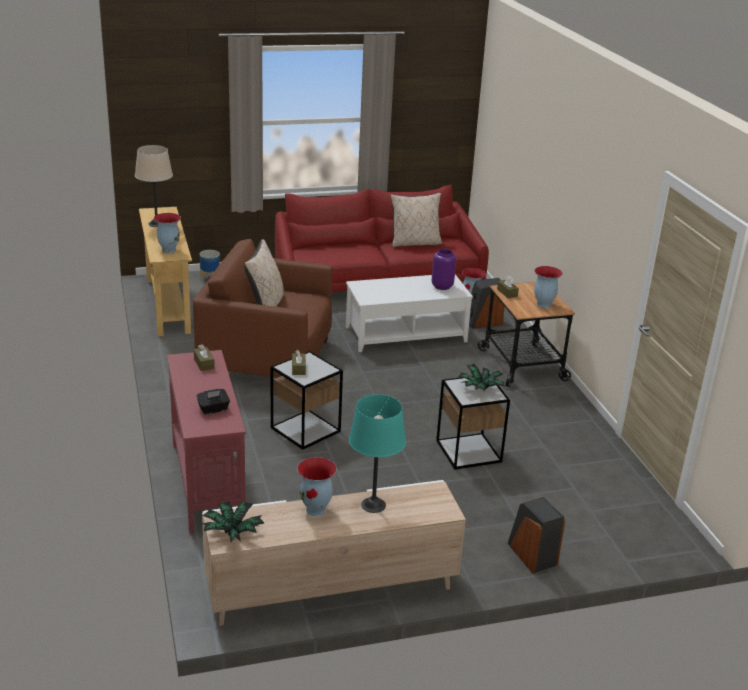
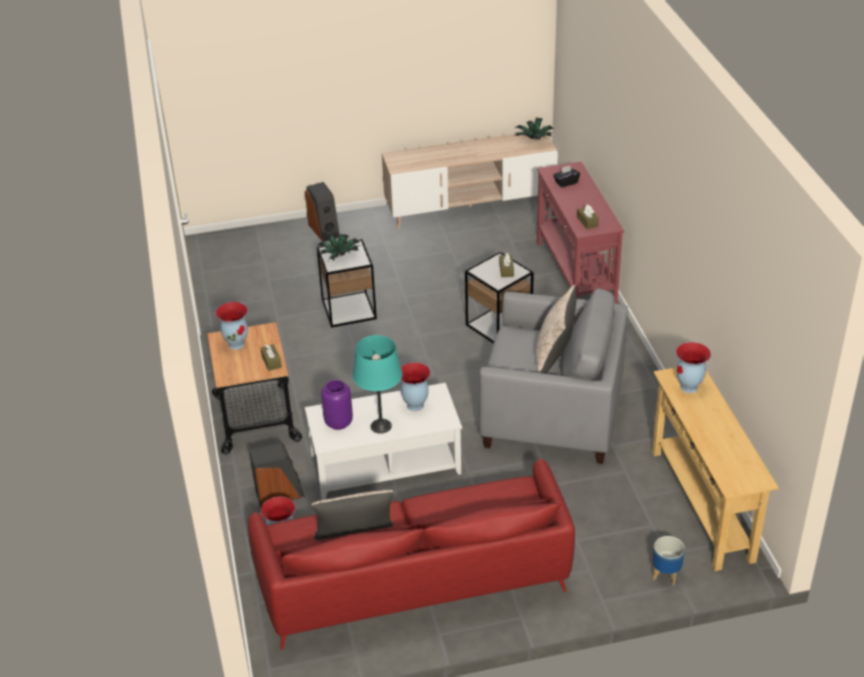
camera: 175 degrees left, 10 degrees up
beige table lamp [135,145,173,227] -> none
brown armchair [193,239,332,378] -> grey armchair [479,289,628,464]
vase [297,457,337,516] -> vase moved to [401,362,431,411]
turquoise table lamp [349,394,406,513] -> turquoise table lamp moved to [353,335,402,434]

